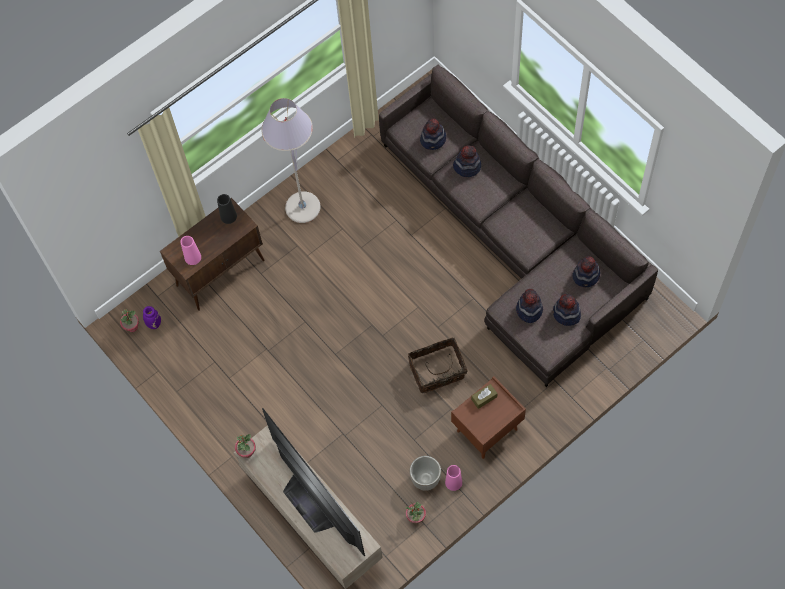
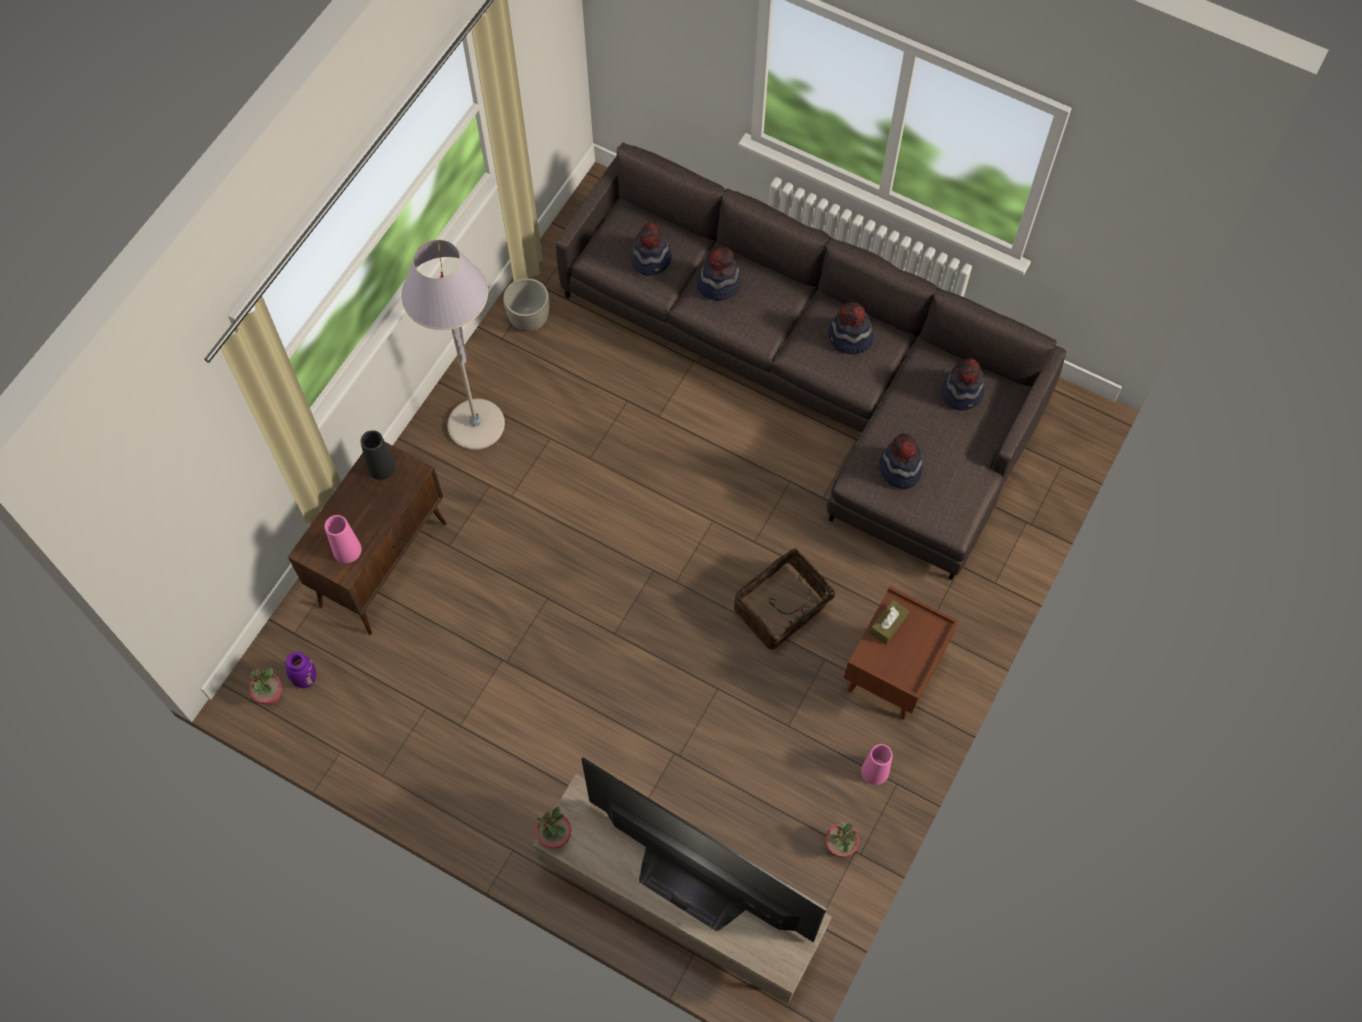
camera: 25 degrees left, 0 degrees up
planter [409,456,441,491] -> planter moved to [503,278,549,331]
hat [553,294,581,326] -> hat moved to [828,302,873,354]

